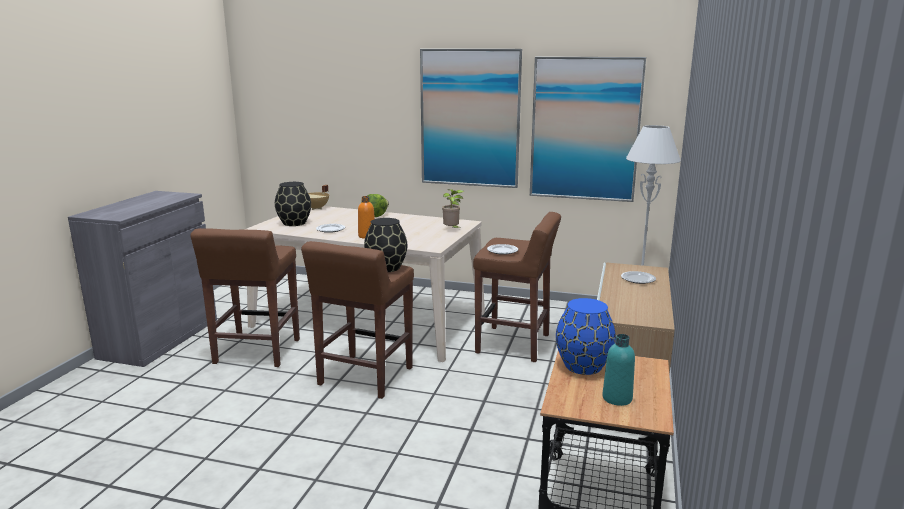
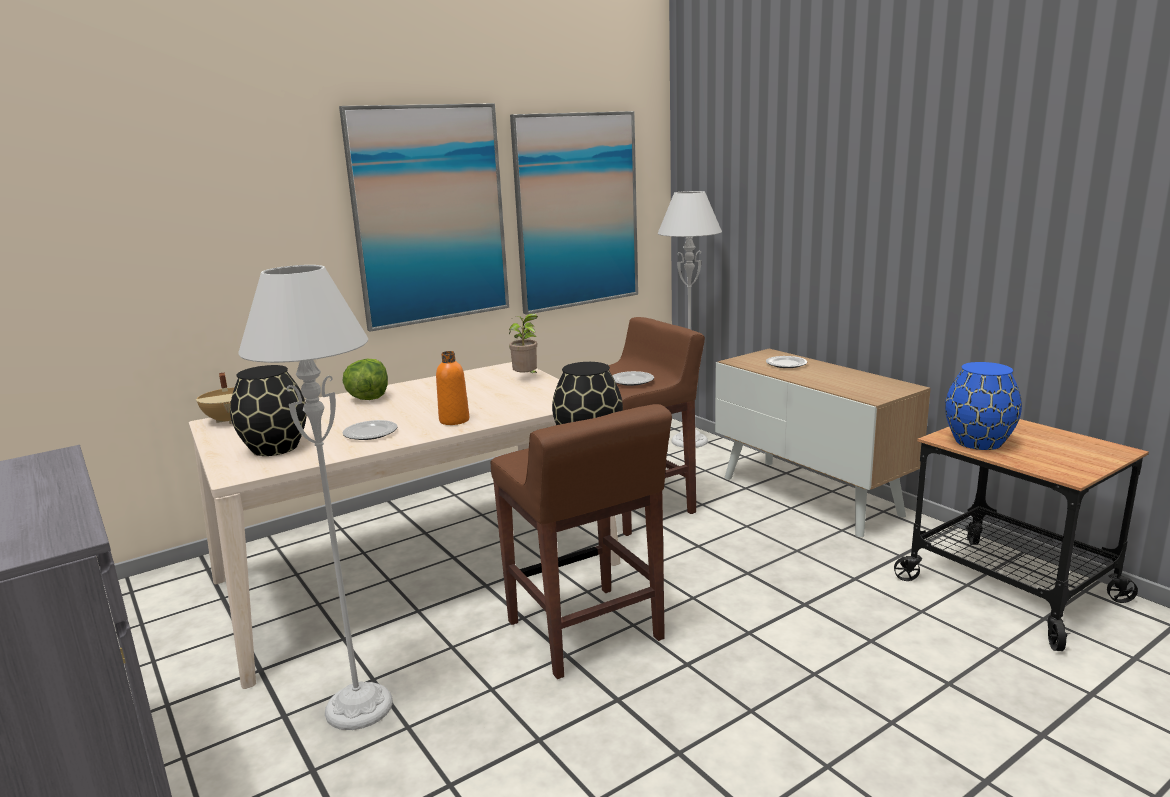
camera: 50 degrees left, 0 degrees up
brown stool [190,228,300,367] -> grey floor lamp [238,265,393,730]
turquoise bottle [602,334,635,406] -> none

